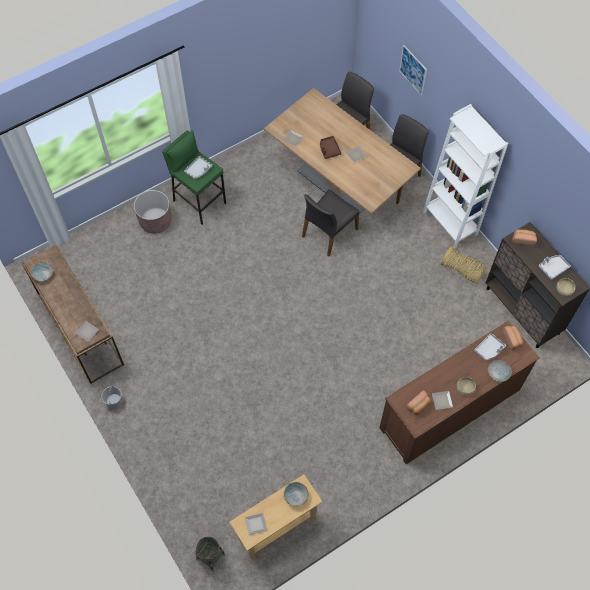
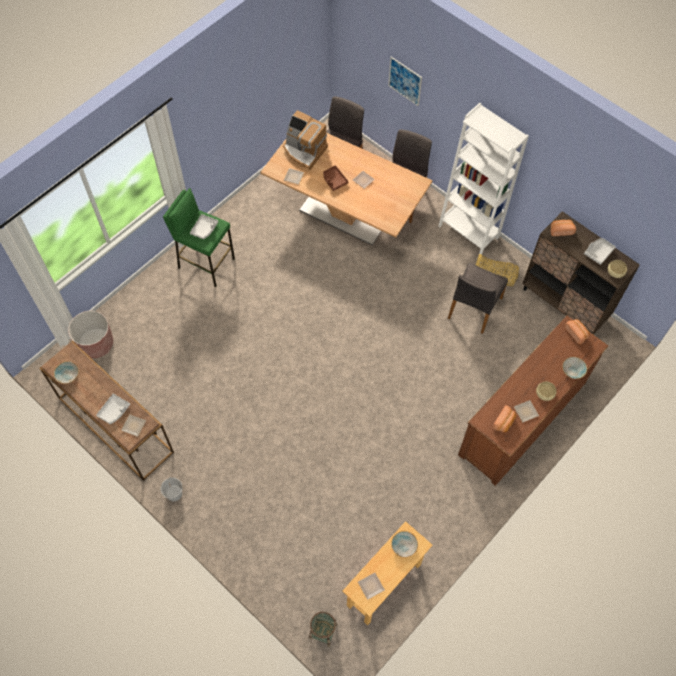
camera: 15 degrees left, 0 degrees up
brown planter [134,190,171,234] -> brown planter moved to [68,311,113,358]
grey chair [302,189,359,256] -> grey chair moved to [448,263,508,334]
grey tray [474,333,506,361] -> grey tray moved to [96,394,130,424]
none -> coffee machine [283,110,328,170]

